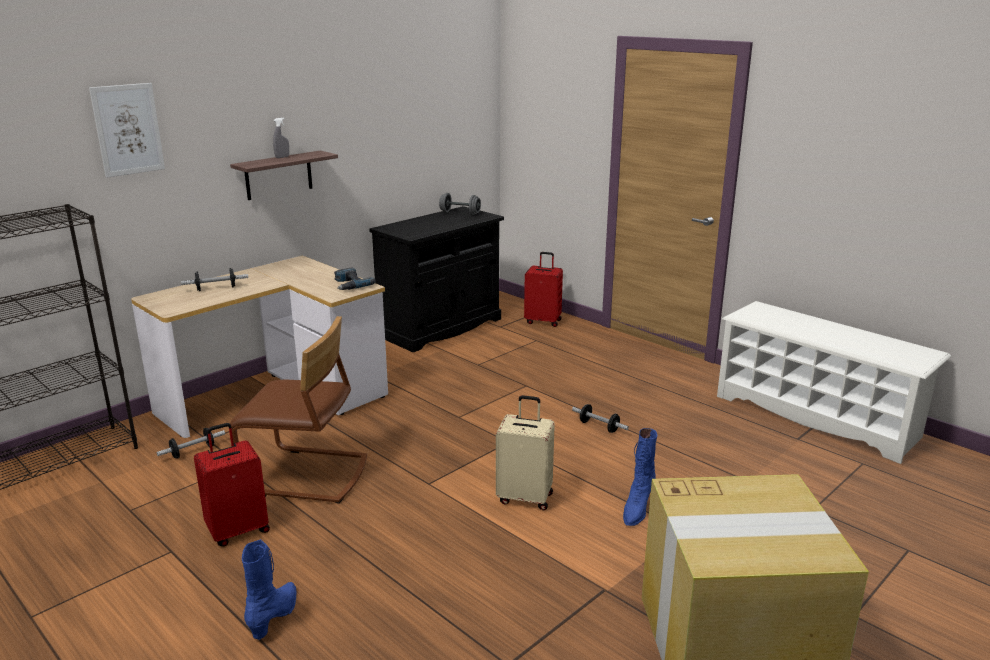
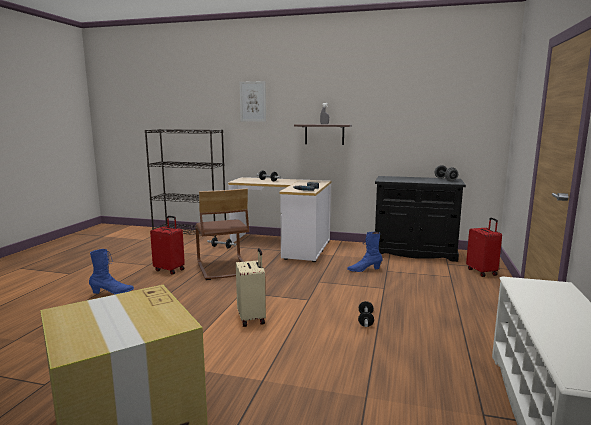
camera: 60 degrees right, 10 degrees down
blue boot [623,428,657,526] -> blue boot moved to [347,232,383,272]

